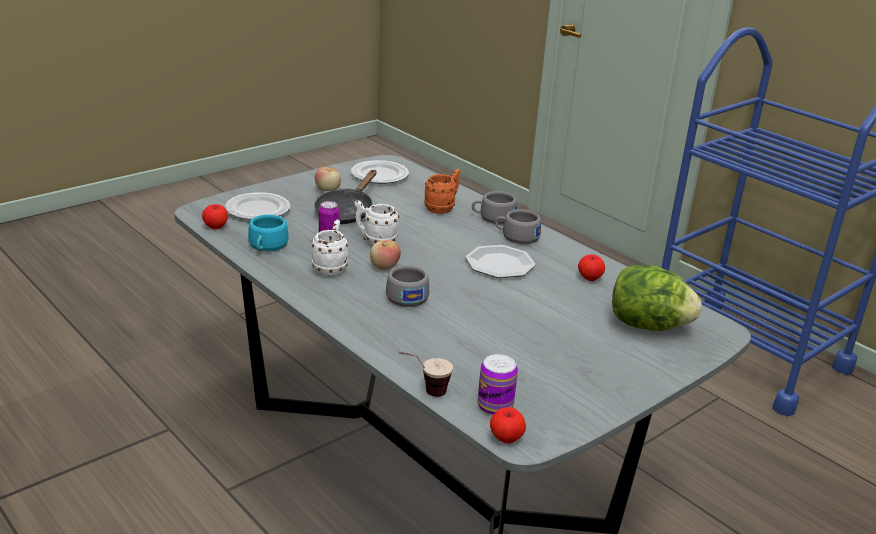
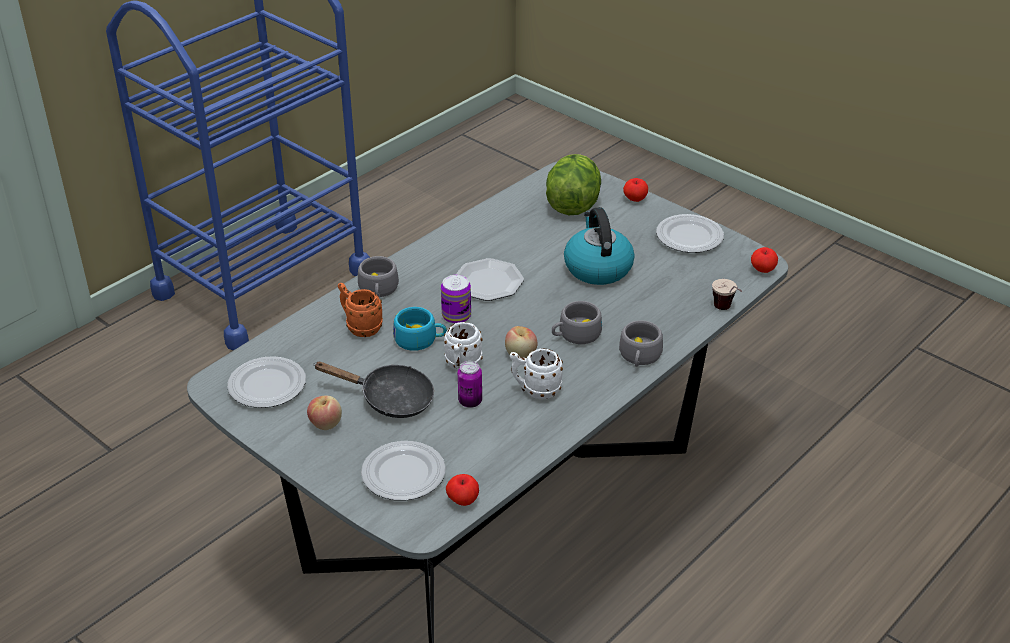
camera: 95 degrees left, 10 degrees up
turquoise cup [248,214,289,252] -> turquoise cup moved to [393,307,447,351]
can [478,354,518,415] -> can moved to [441,275,471,324]
grey cup [495,209,541,244] -> grey cup moved to [619,320,663,367]
apple [578,254,605,281] -> apple moved to [623,178,648,202]
none -> kettle [564,207,635,285]
none -> plate [656,214,724,253]

